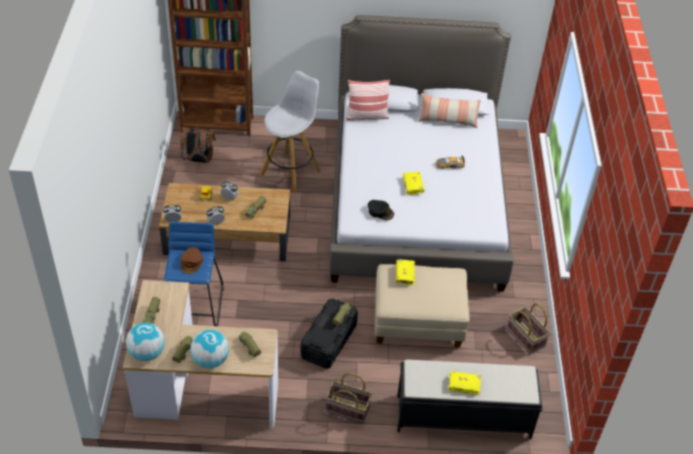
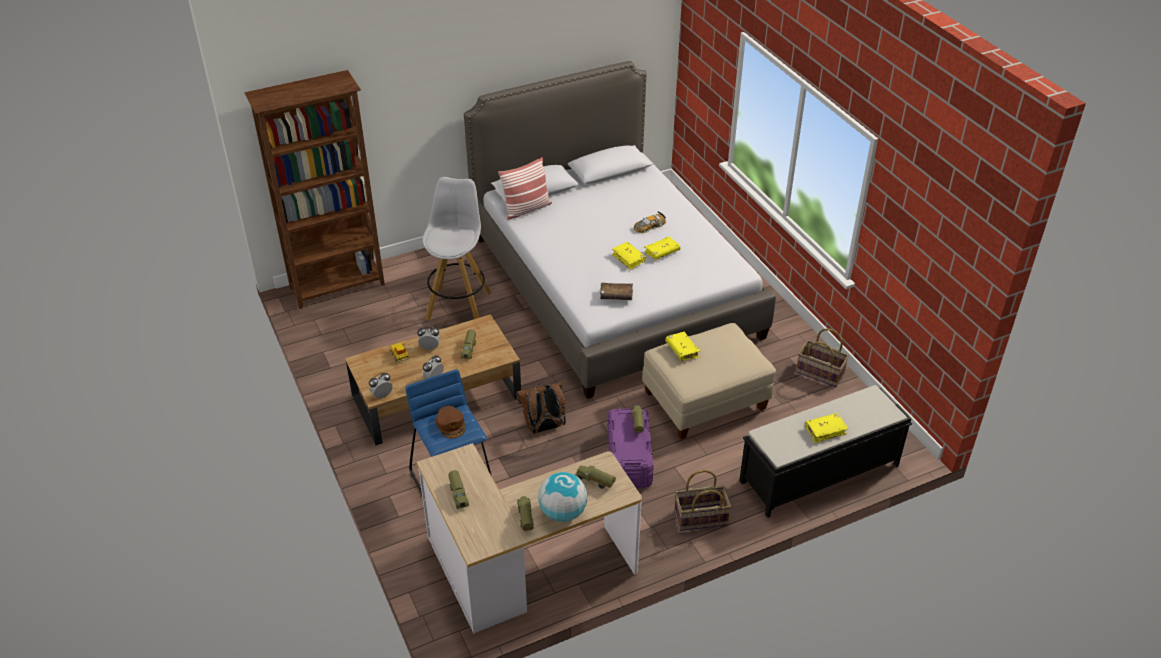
camera: 25 degrees left, 5 degrees down
globe [126,322,165,361] -> none
brown backpack [180,127,216,163] -> brown backpack moved to [516,382,566,434]
black storage box [301,298,358,369] -> purple storage box [608,407,654,488]
black cap [368,200,394,220] -> brown book [600,283,633,300]
pillow [418,93,481,128] -> none
none -> yellow book [644,236,680,260]

